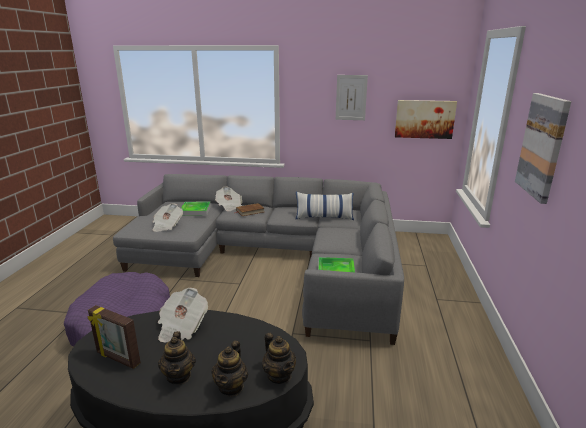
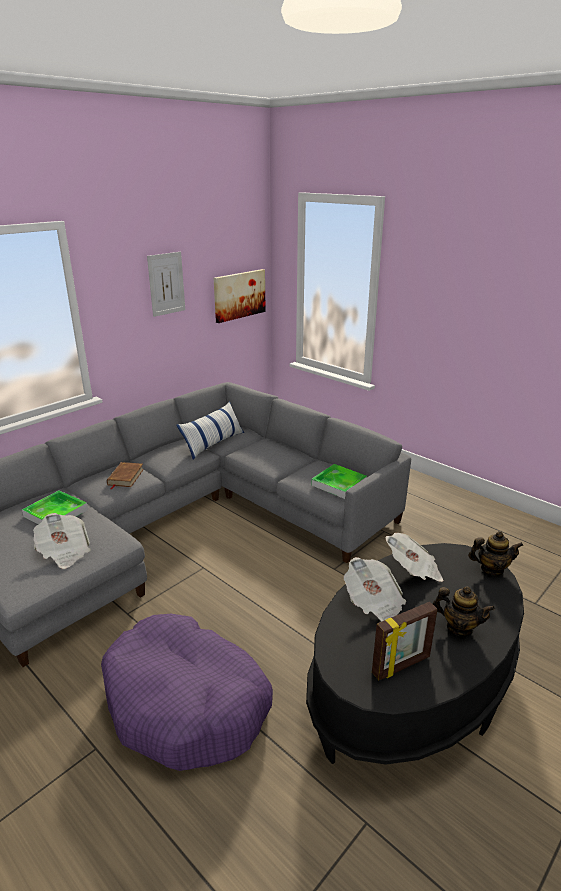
camera: 55 degrees left, 5 degrees up
teapot [211,341,248,397] -> none
newspaper [215,187,242,211] -> newspaper moved to [386,533,444,582]
picture [515,93,571,204] -> none

